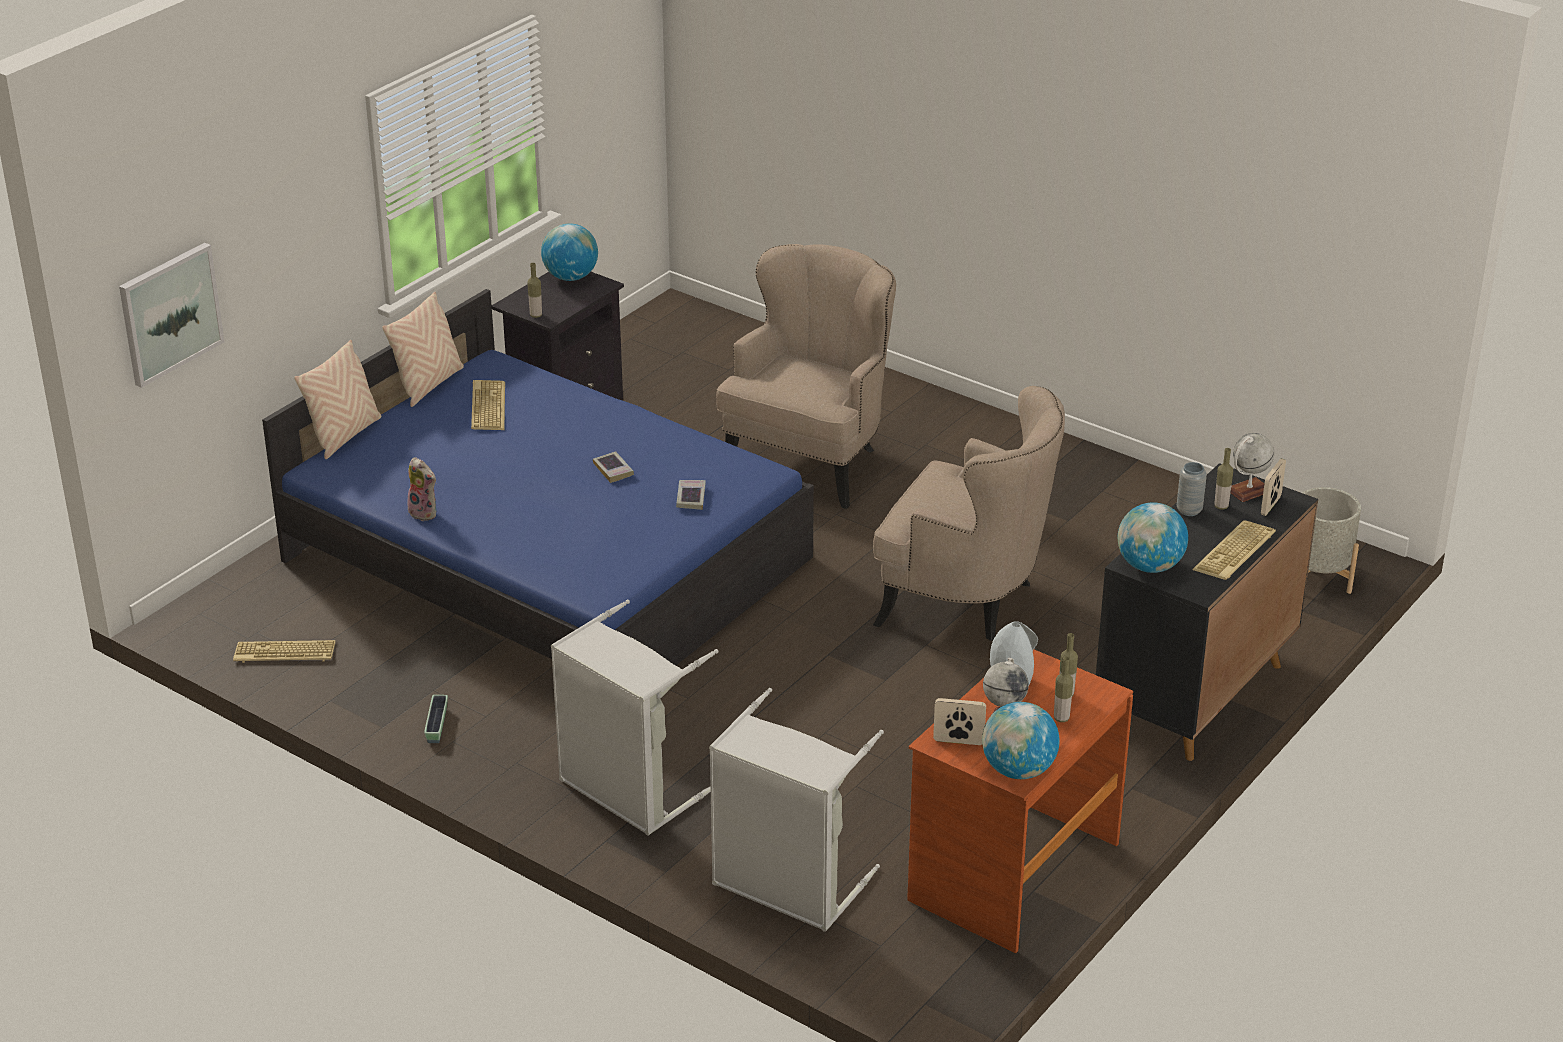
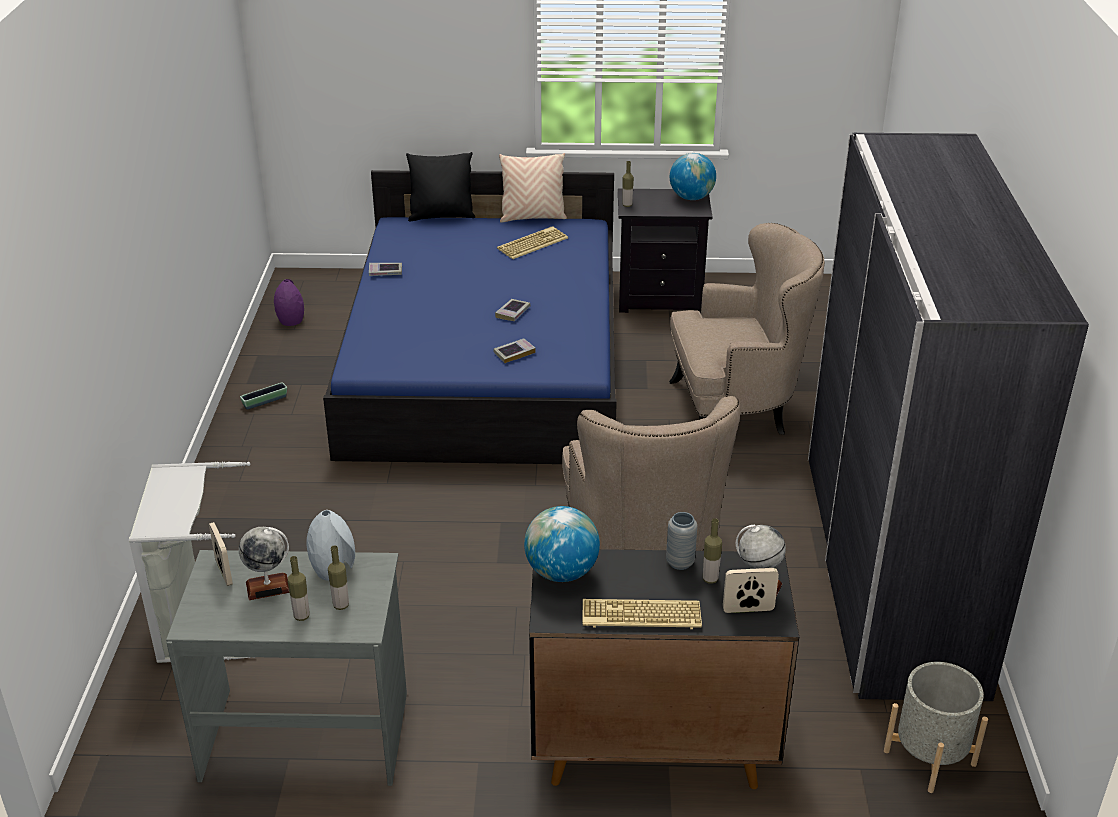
camera: 55 degrees right, 0 degrees up
picture [119,243,224,388] -> none
keyboard [233,640,336,663] -> purple vase [274,279,304,326]
beige pillow [294,340,381,459] -> black pillow [406,152,475,221]
plush toy [407,457,436,521] -> book [369,263,402,276]
grey laundry basket [551,600,718,836] -> none
brown desk [907,650,1133,953] -> grey desk [166,550,407,786]
globe [982,702,1060,779] -> none
none -> grey wardrobe [808,133,1089,701]

